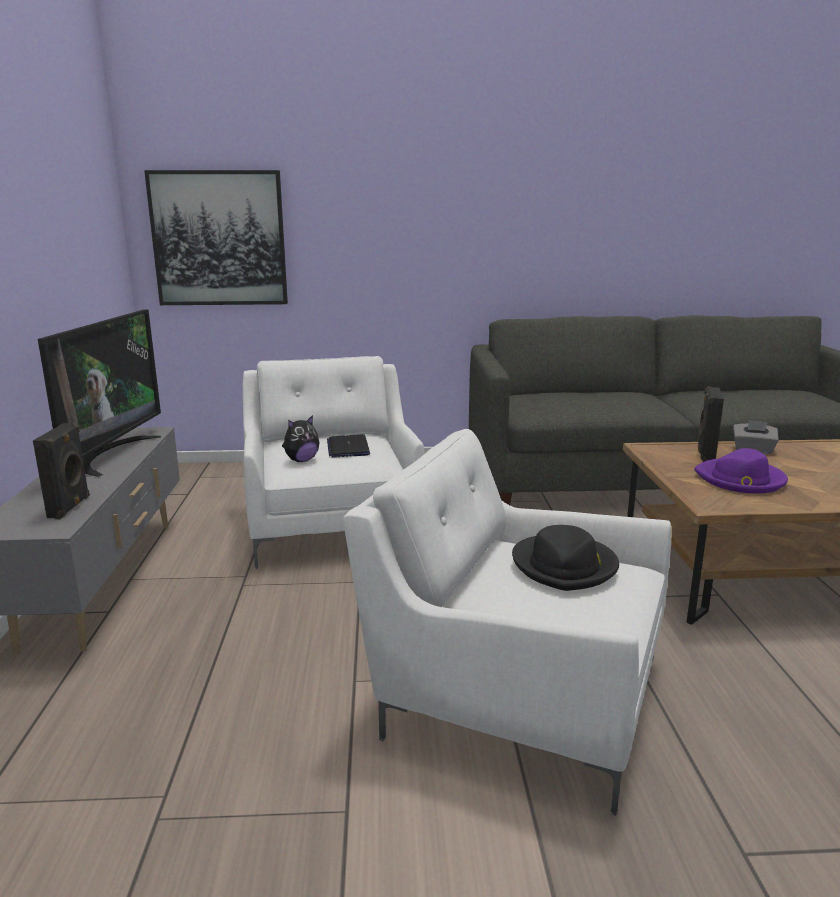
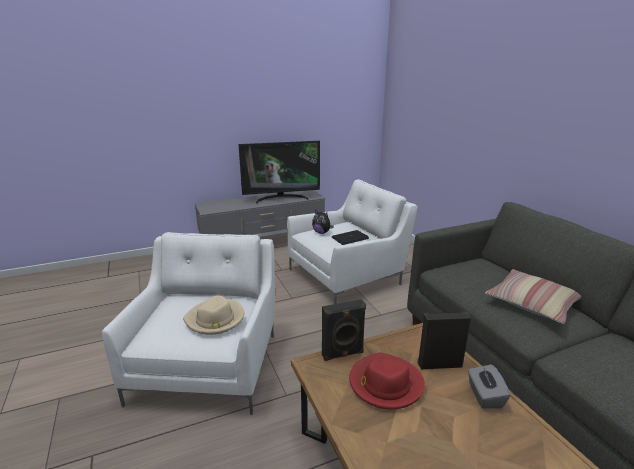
camera: 70 degrees right, 5 degrees up
black speaker [33,422,90,519] -> black speaker moved to [322,299,366,361]
picture [144,170,288,305] -> none
black hat [512,525,619,591] -> beige hat [183,295,244,335]
purple hat [694,448,788,494] -> red hat [349,352,425,410]
none -> pillow [485,269,581,324]

